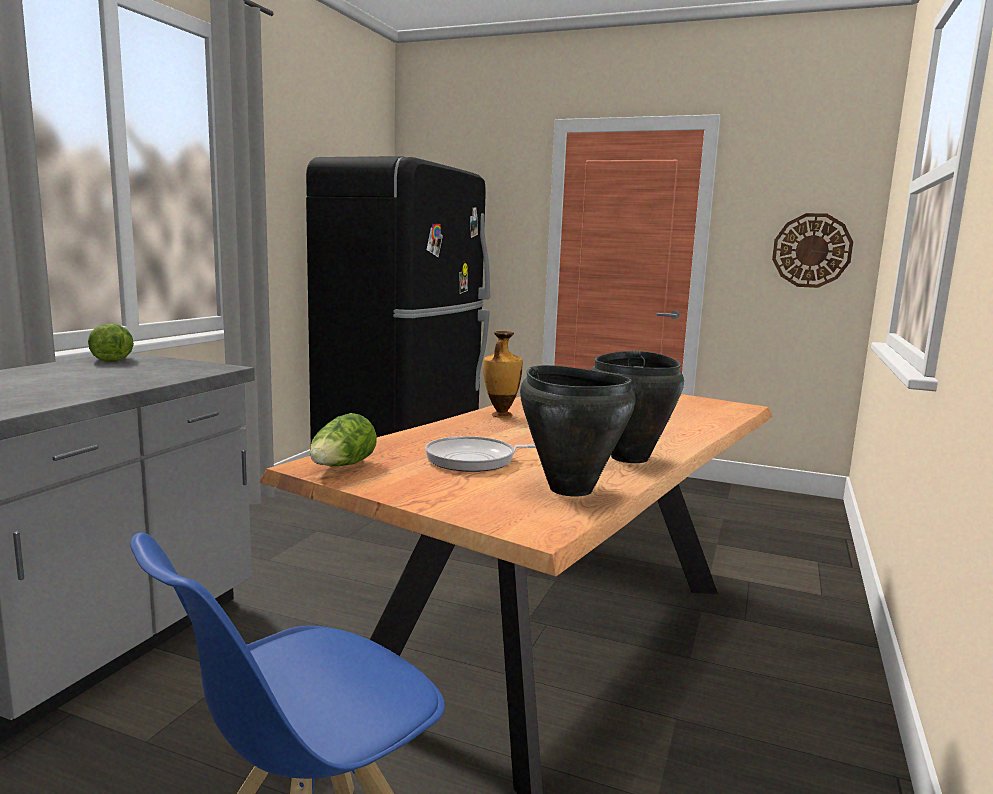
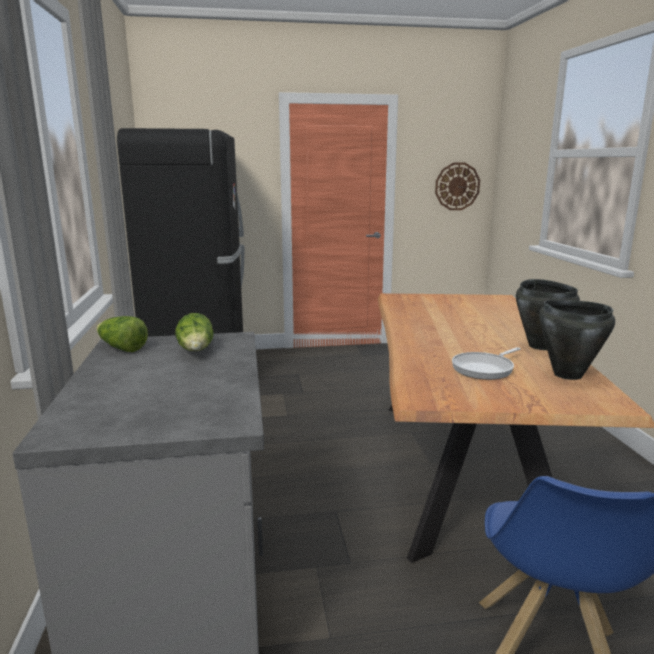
camera: 30 degrees left, 5 degrees up
lettuce [310,413,377,466] -> lettuce moved to [175,313,214,351]
vase [483,331,523,418] -> none

